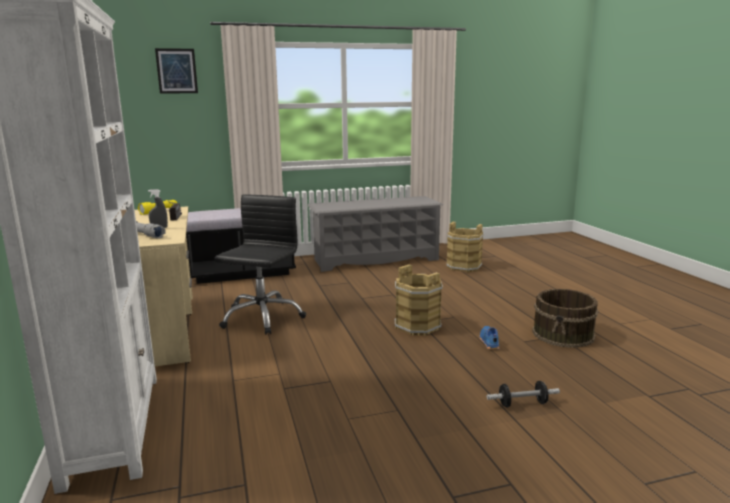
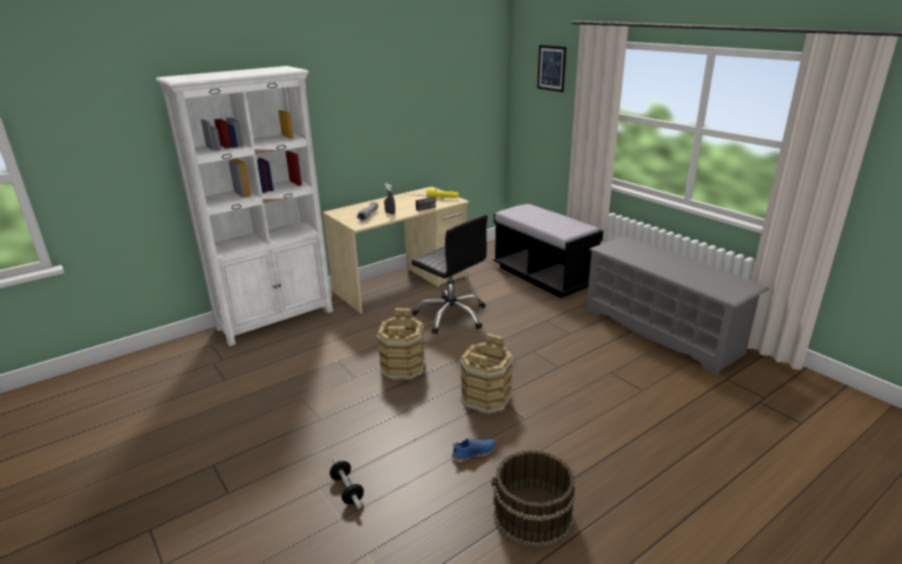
camera: 70 degrees right, 10 degrees up
black office chair [214,195,306,335] -> black office chair turned 45 degrees clockwise [411,215,488,334]
brown bucket [446,222,484,272] -> brown bucket moved to [376,308,425,381]

